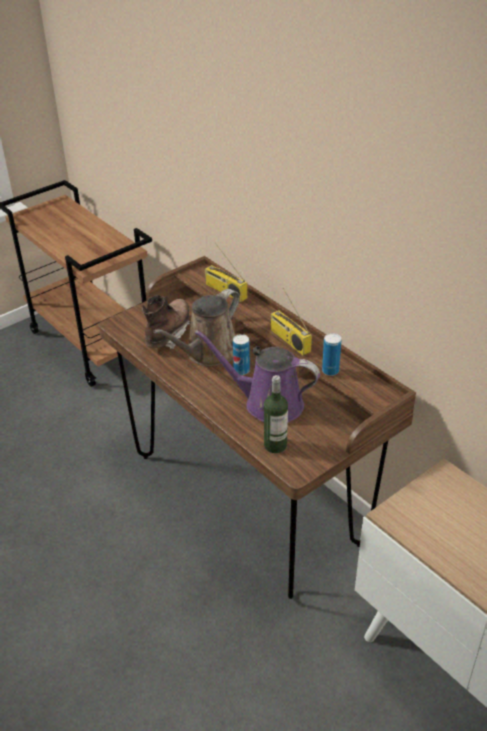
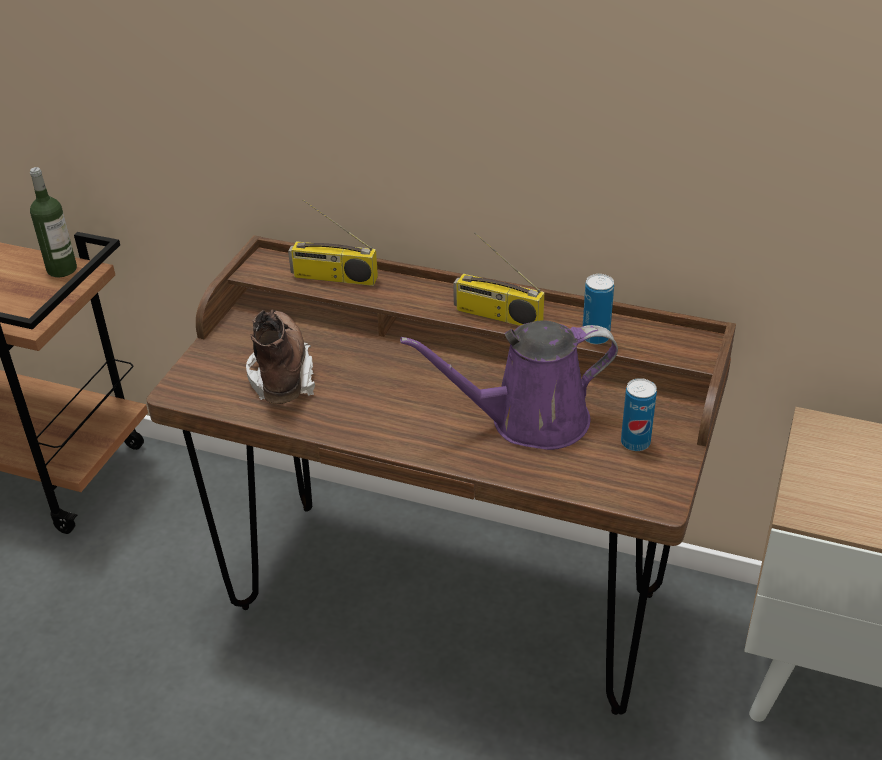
camera: 30 degrees left, 0 degrees up
brown watering can [153,289,240,366] -> none
can [233,334,250,375] -> can moved to [621,378,657,451]
bottle [264,375,288,453] -> bottle moved to [30,167,77,277]

